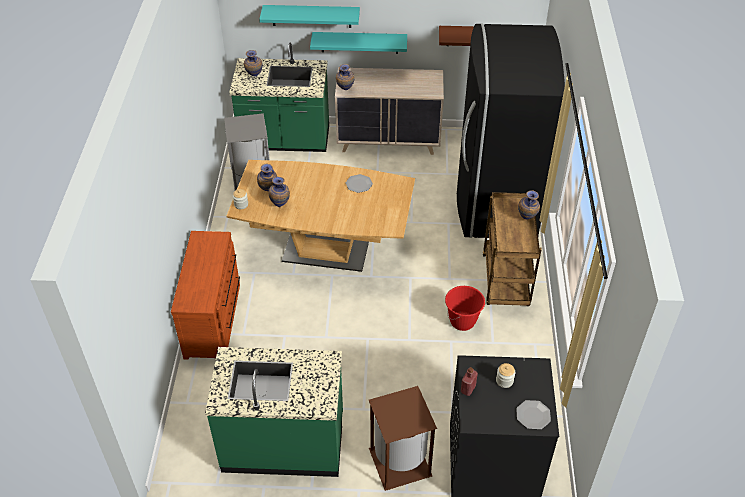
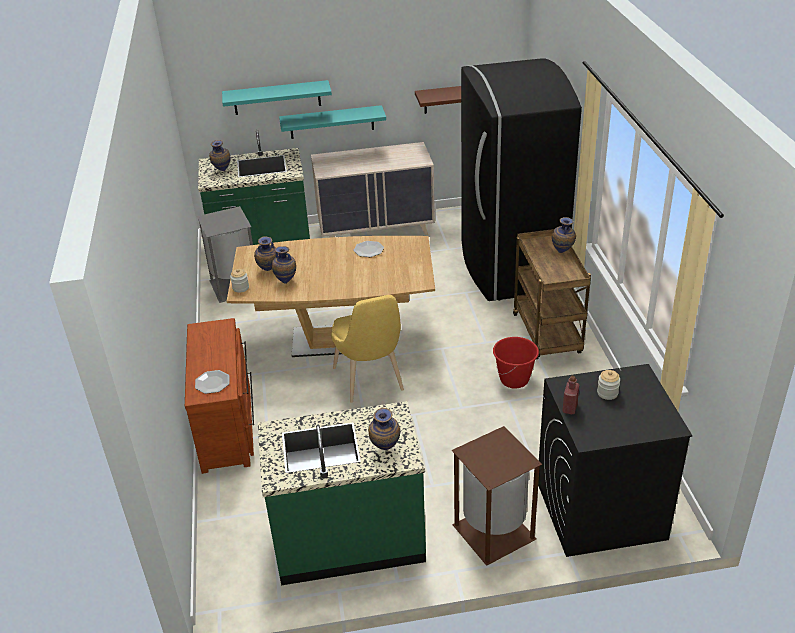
camera: 10 degrees left, 10 degrees down
vase [336,64,354,90] -> vase moved to [368,408,400,450]
plate [516,400,551,429] -> plate moved to [195,370,230,394]
none -> yellow chair [331,295,404,403]

